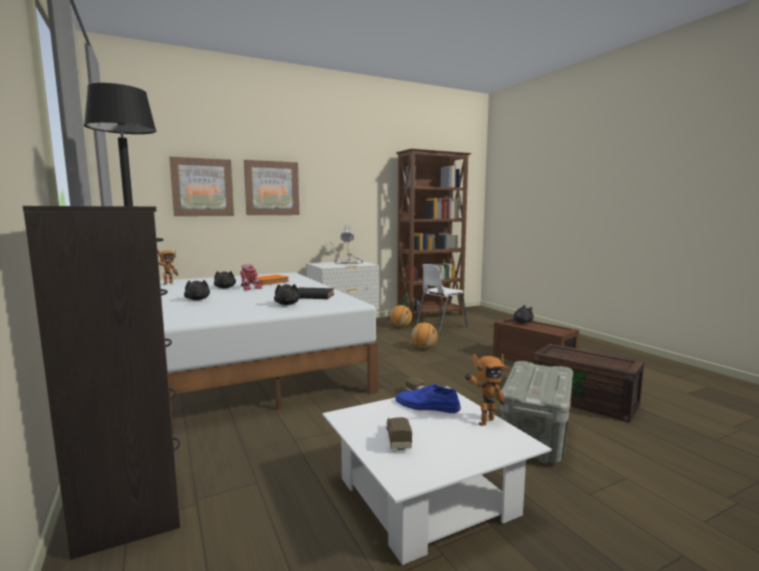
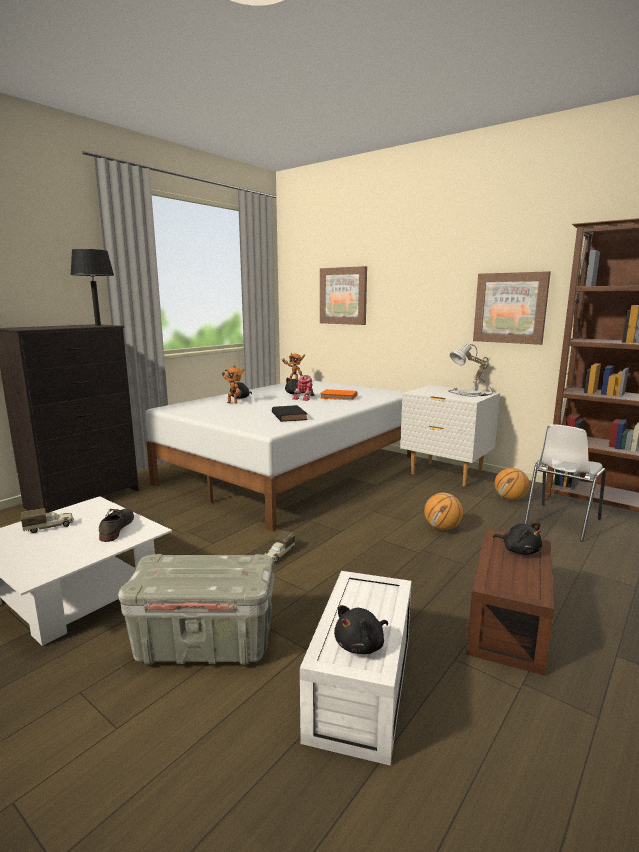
camera: 65 degrees right, 5 degrees up
picture [244,160,300,215] -> picture moved to [473,271,551,345]
black plush toy [274,284,300,305] -> black plush toy moved to [334,605,388,654]
blue shoe [395,384,461,413] -> grey shoe [99,509,134,542]
white chair [417,264,468,333] -> white chair turned 75 degrees counterclockwise [524,424,606,542]
toy robot [465,354,508,426] -> toy robot moved to [222,365,245,404]
brown storage box [533,344,644,423] -> white storage box [300,571,411,766]

